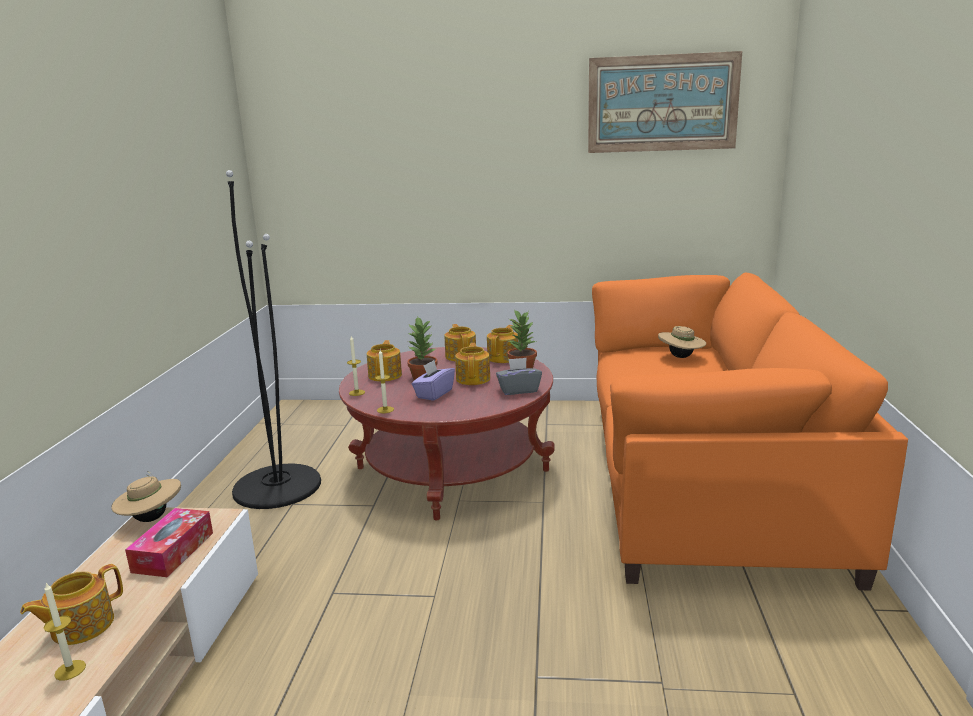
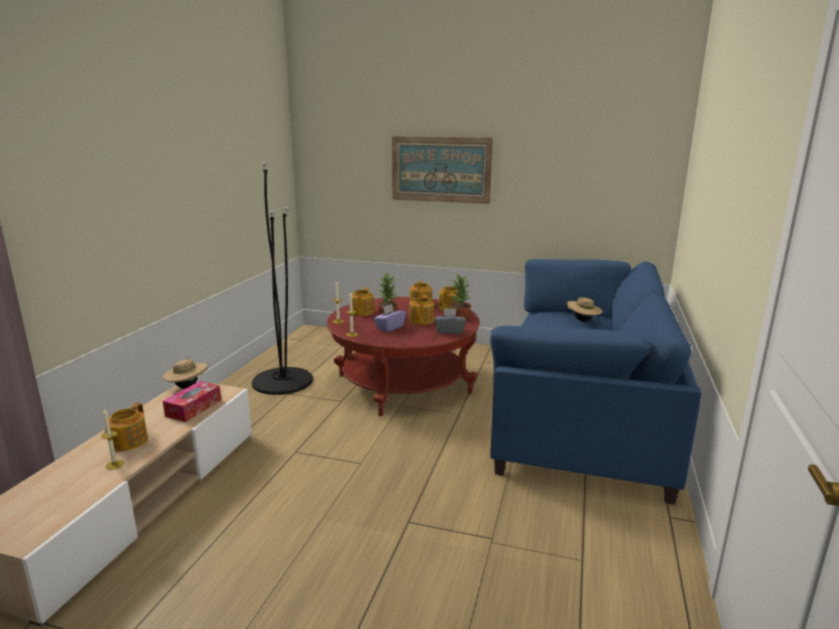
camera: 10 degrees right, 0 degrees up
teapot [20,564,123,645] -> teapot turned 45 degrees counterclockwise [105,403,148,451]
picture [588,51,742,153] -> picture moved to [392,136,493,204]
orange sofa [592,273,908,591] -> blue sofa [490,259,702,505]

